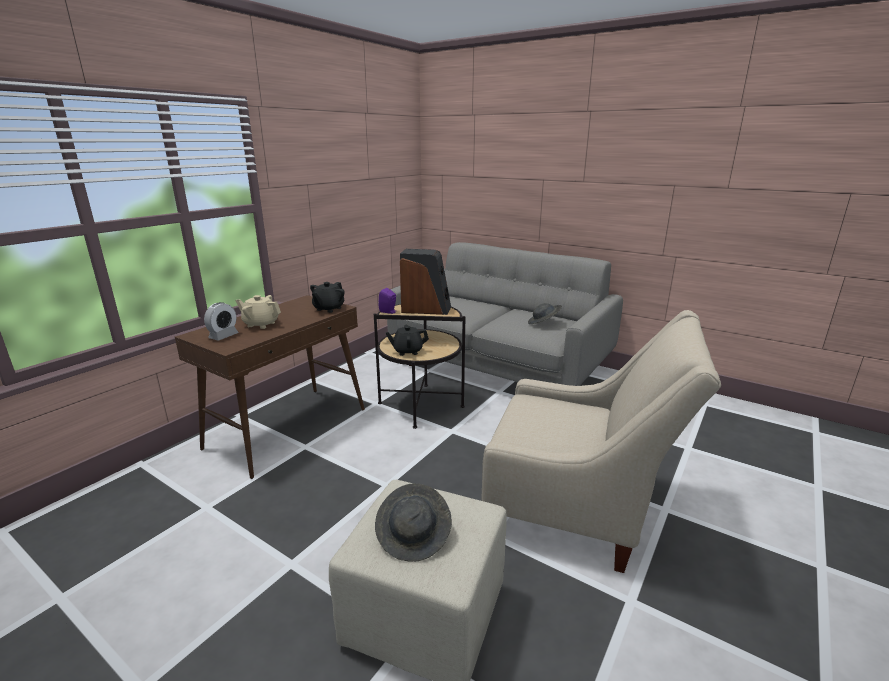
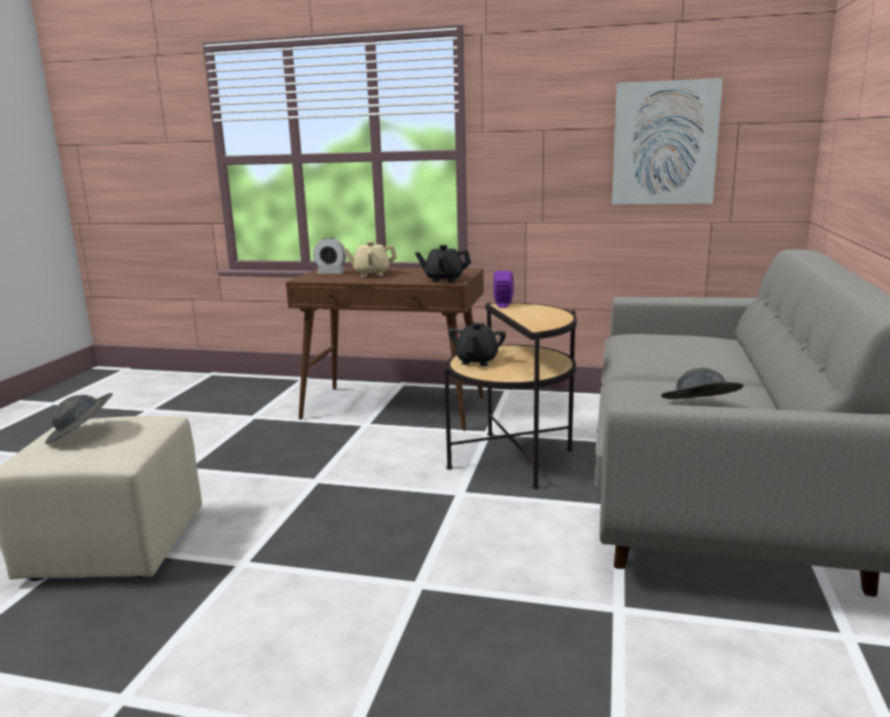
camera: 70 degrees right, 5 degrees down
beige teapot [235,295,281,329] -> beige teapot turned 90 degrees counterclockwise [344,241,397,277]
black teapot [386,325,429,356] -> black teapot turned 45 degrees clockwise [448,323,506,366]
speaker [400,249,451,315] -> none
beige armchair [481,310,721,573] -> none
none -> picture [612,78,723,204]

